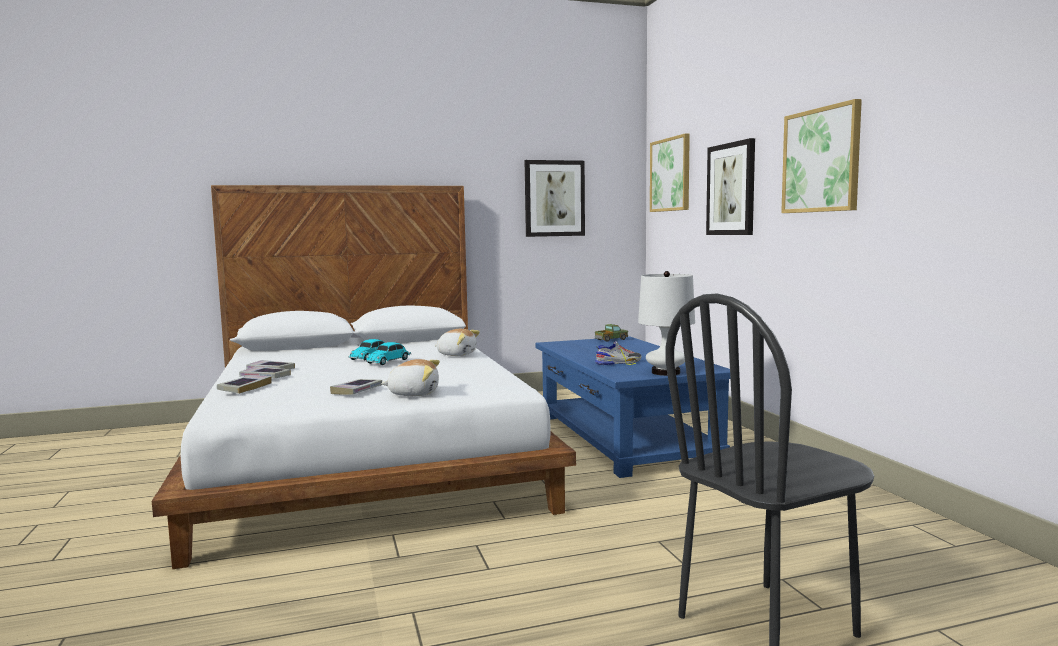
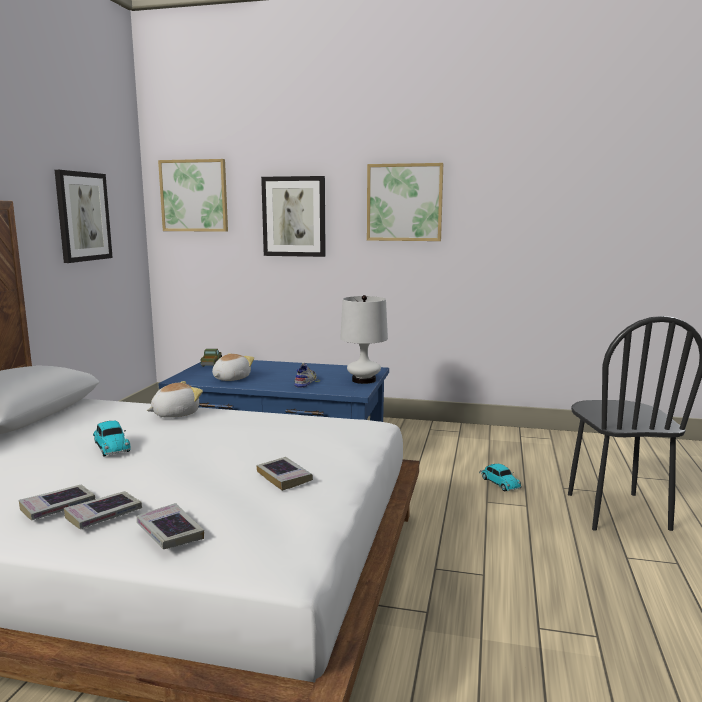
camera: 60 degrees left, 5 degrees up
toy car [365,342,411,365] -> toy car moved to [479,464,522,491]
plush toy [381,359,440,396] -> plush toy moved to [212,353,254,381]

